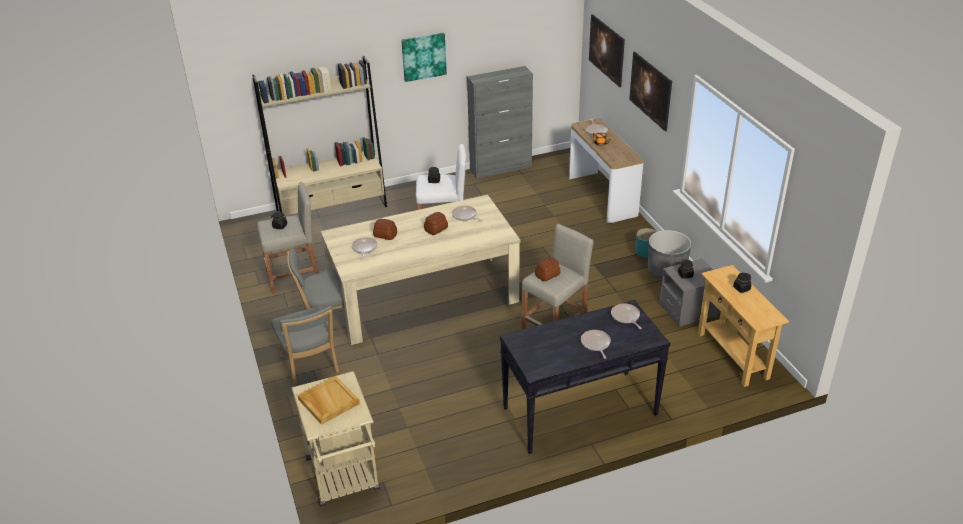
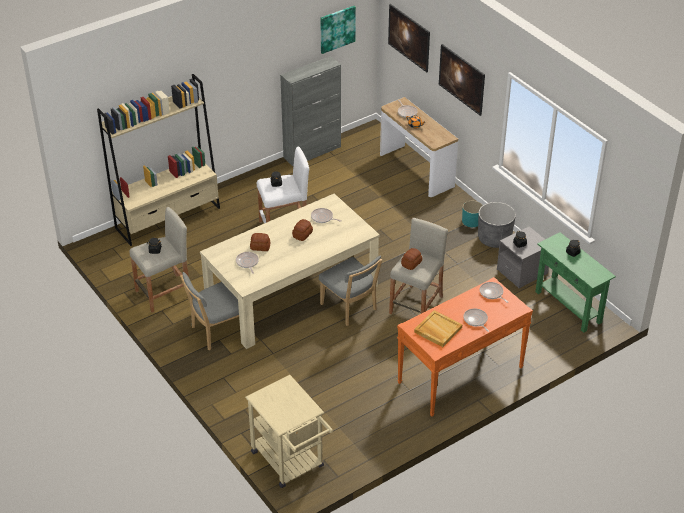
camera: 15 degrees left, 5 degrees up
grey chair [271,306,339,386] -> grey chair moved to [319,256,382,326]
beige tray [298,376,360,425] -> beige tray moved to [414,310,462,347]
picture [401,33,447,82] -> picture moved to [320,6,356,54]
black console table [500,300,670,454] -> orange console table [397,277,533,417]
beige console table [698,265,789,387] -> green console table [535,232,616,333]

